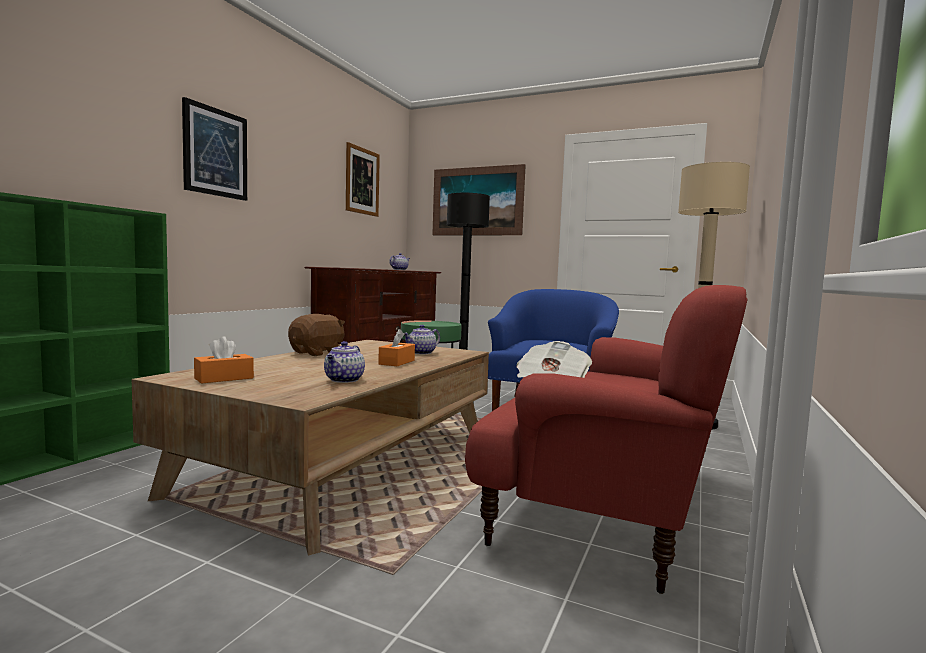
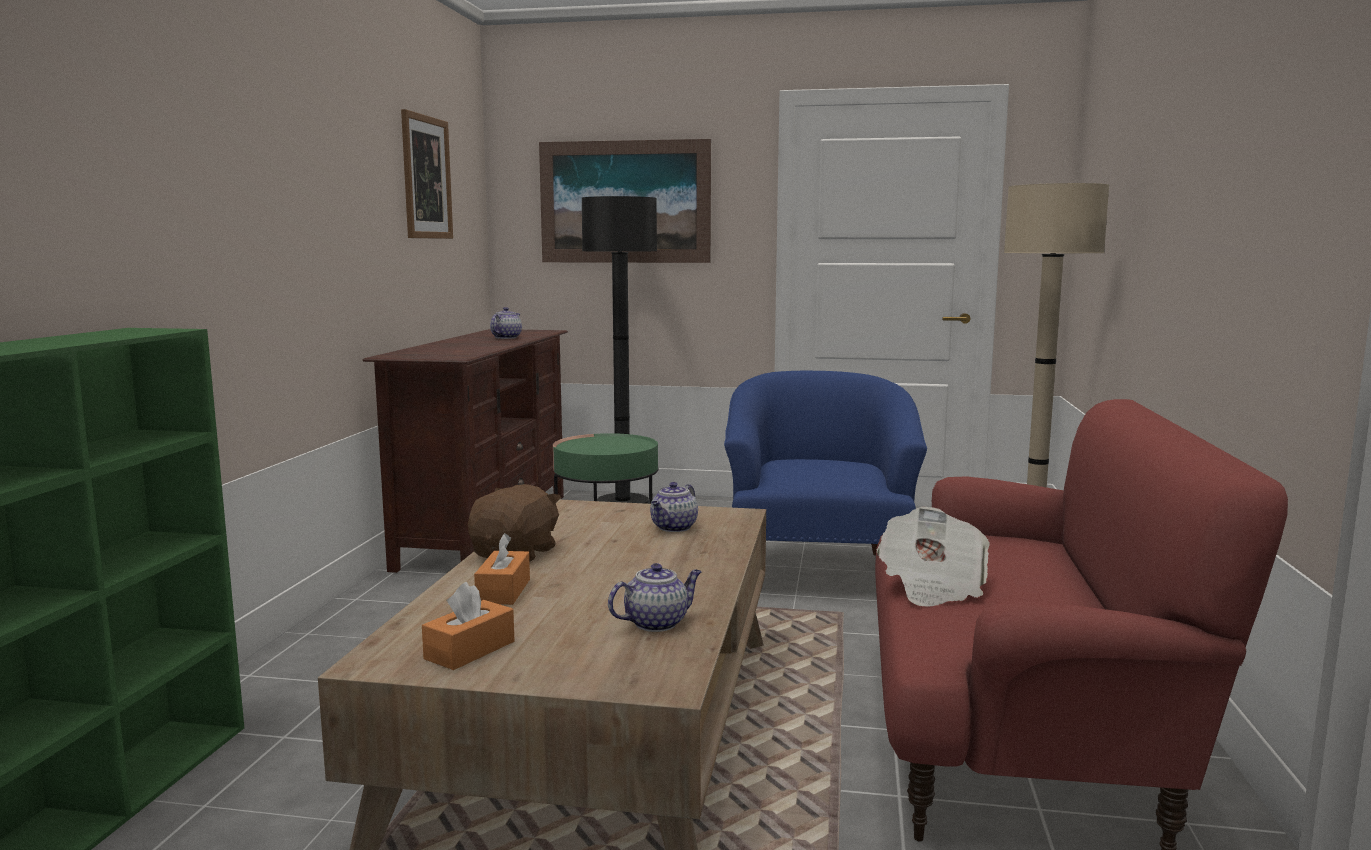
camera: 15 degrees left, 5 degrees up
picture [182,97,247,201] -> none
teapot [324,341,365,383] -> teapot turned 120 degrees counterclockwise [608,563,702,632]
orange tissue box [378,329,415,366] -> orange tissue box moved to [474,533,530,605]

